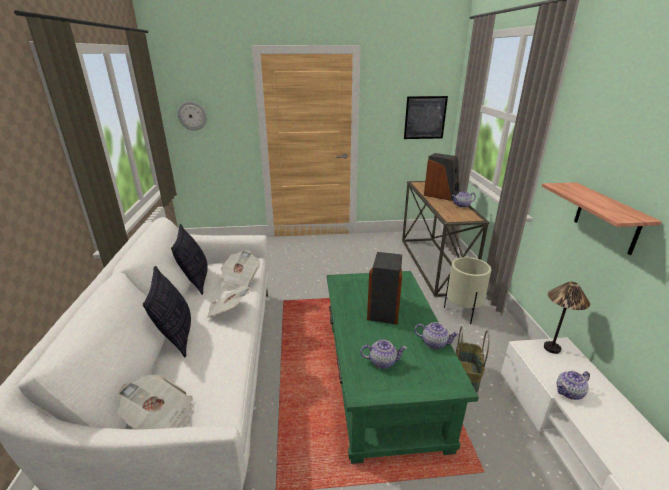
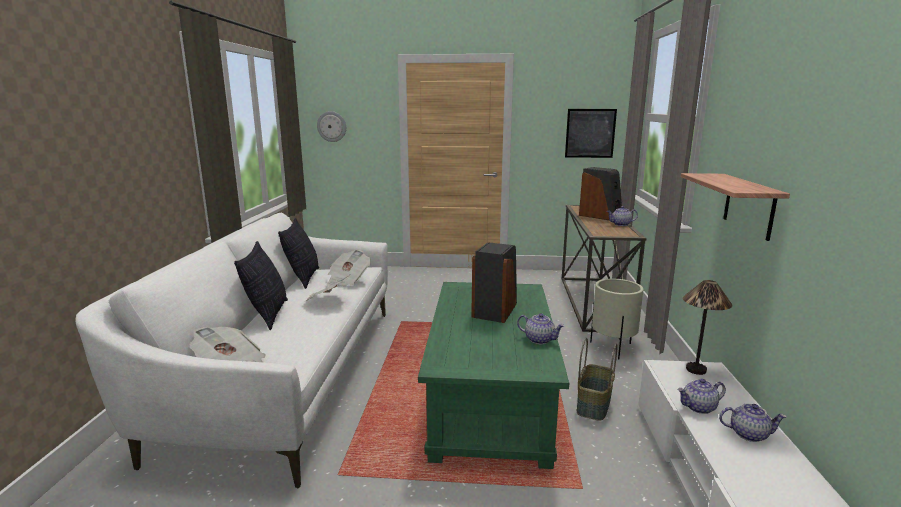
camera: 10 degrees right, 10 degrees down
teapot [361,340,407,369] -> teapot moved to [719,404,787,442]

